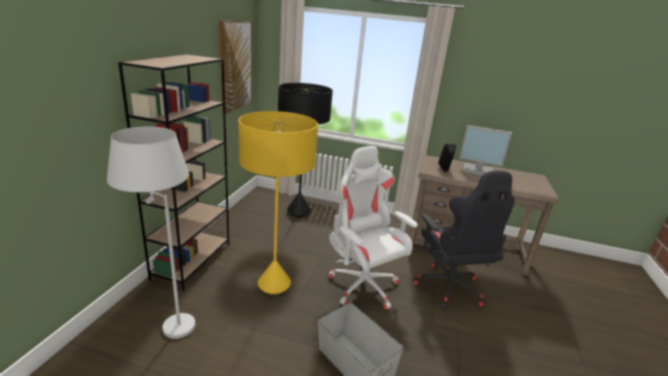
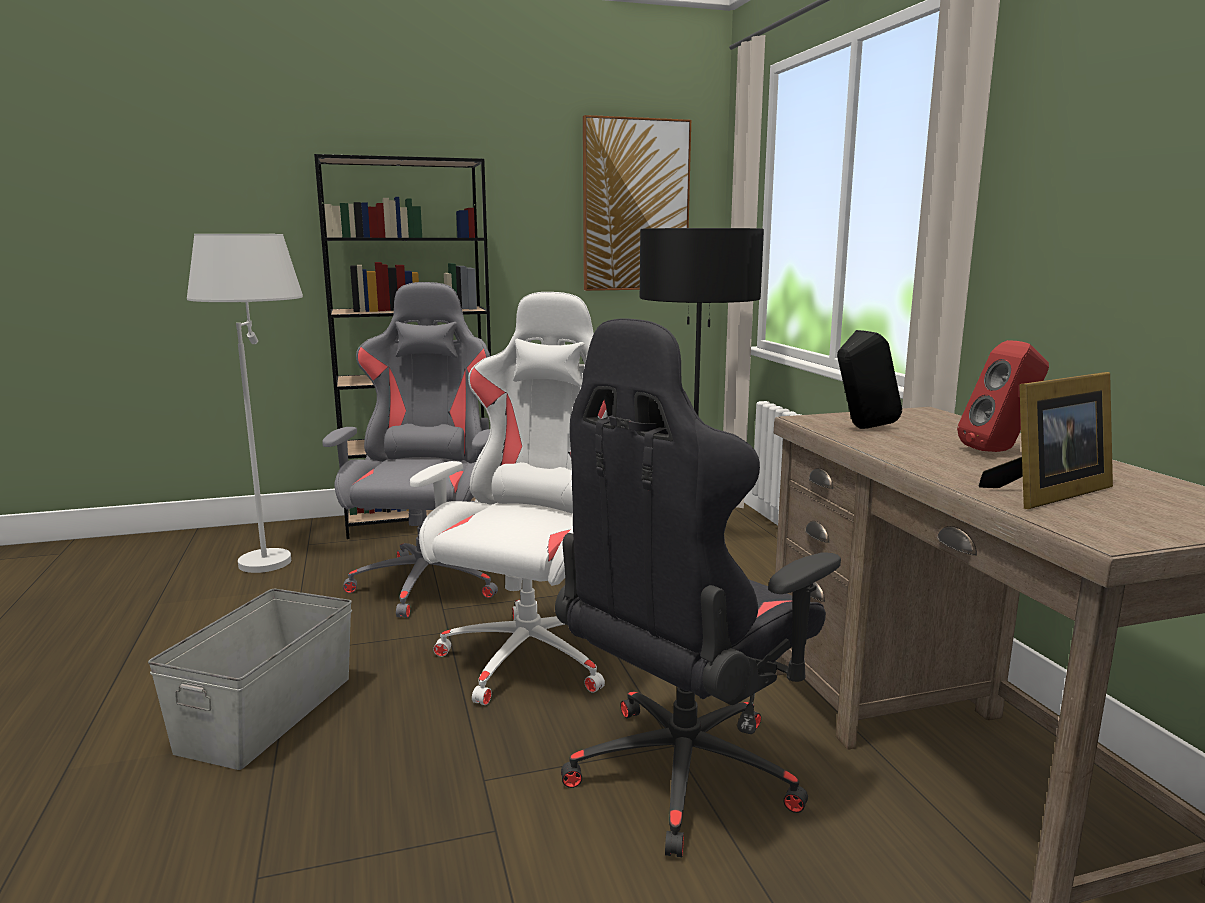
camera: 60 degrees right, 10 degrees down
yellow floor lamp [238,111,318,295] -> grey office chair [322,282,498,618]
monitor [459,125,512,176] -> red speaker [957,340,1049,452]
none -> picture frame [979,372,1113,509]

